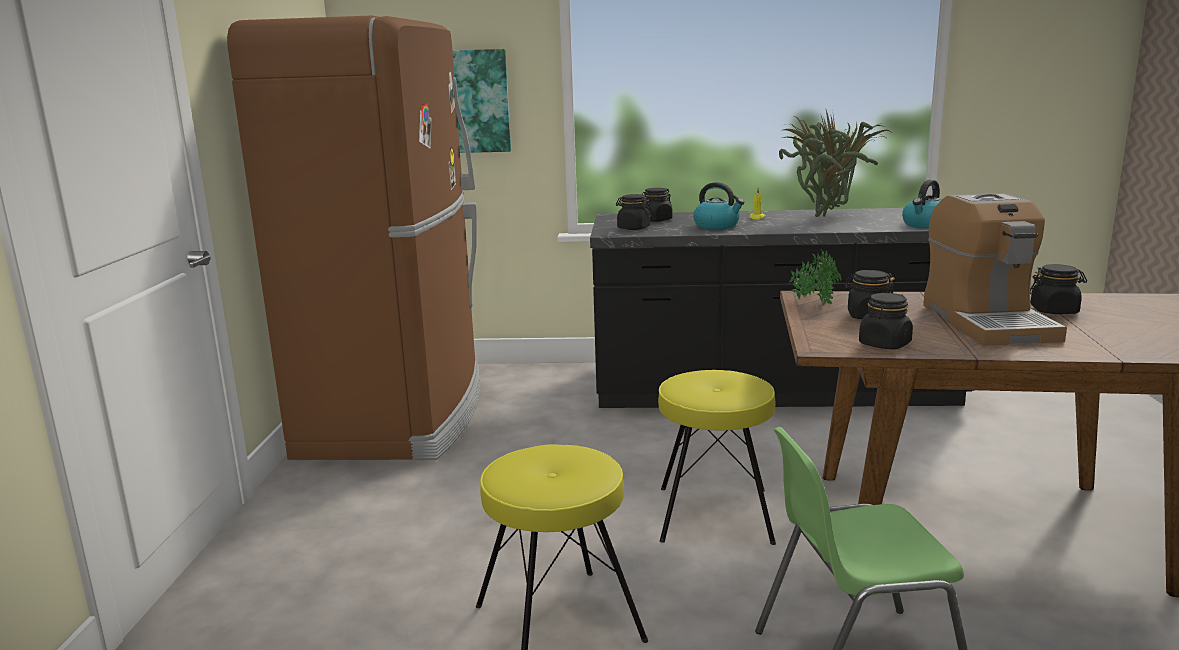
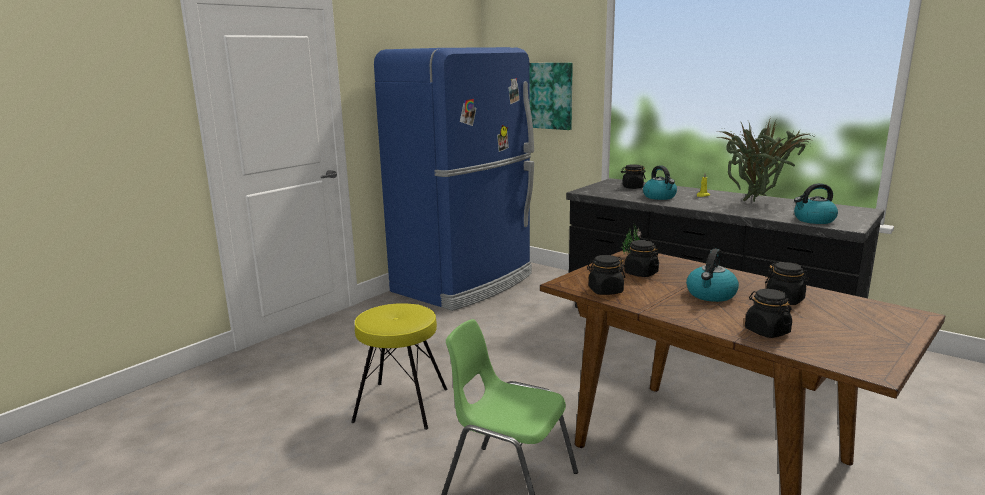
camera: 35 degrees right, 0 degrees up
brown fridge [227,16,480,460] -> blue fridge [374,47,534,311]
black jar [616,194,651,230] -> black jar moved to [745,289,792,338]
yellow stool [658,370,776,545] -> none
coffee machine [923,193,1067,346] -> kettle [686,249,739,302]

